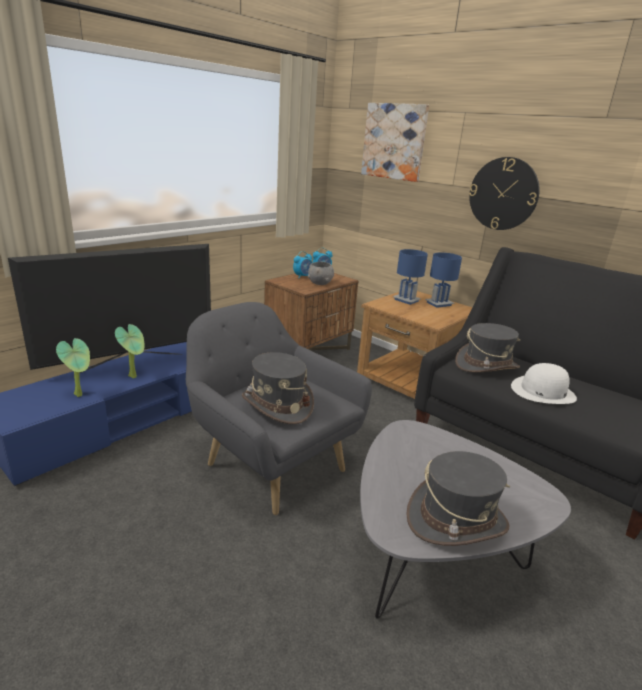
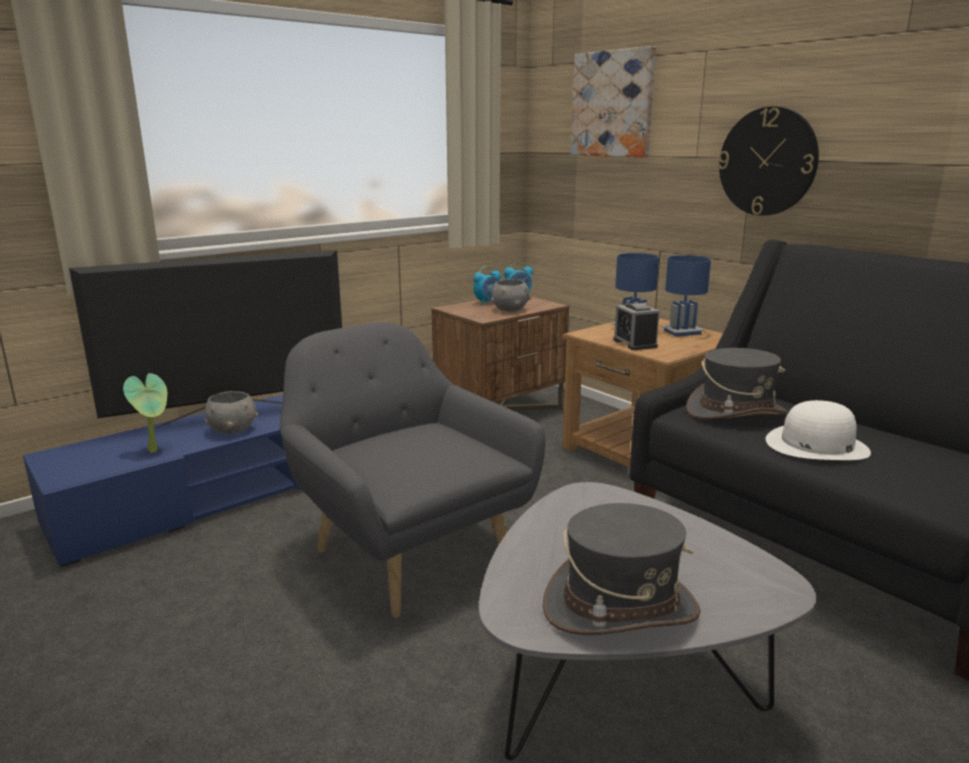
camera: 10 degrees right, 5 degrees down
potted plant [115,324,145,378] -> grey bowl [205,391,258,434]
grey hat [242,352,314,424] -> none
none -> alarm clock [613,303,660,350]

